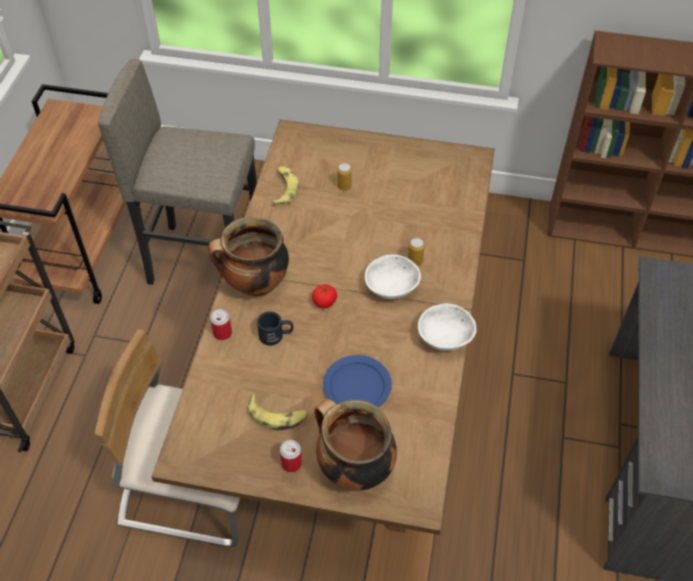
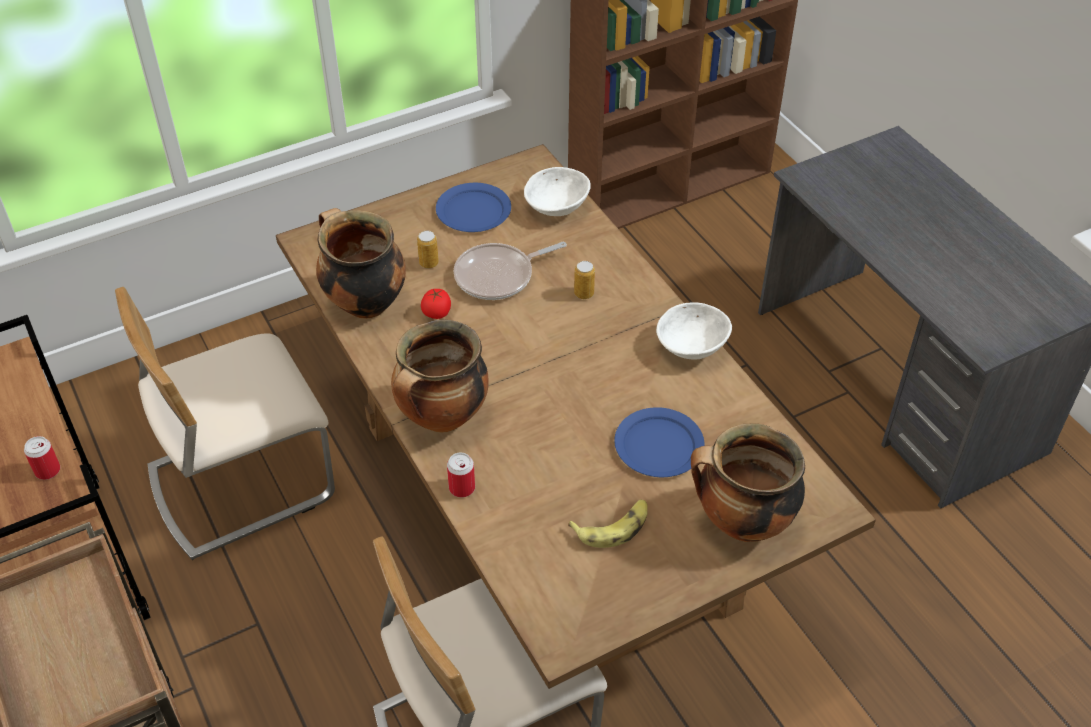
camera: 40 degrees left, 5 degrees down
grey stool [98,59,257,285] -> beige chair [115,287,335,560]
black mug [257,311,293,346] -> none
banana [272,166,299,205] -> cooking pot [316,208,406,319]
can [280,440,302,473] -> can moved to [24,436,60,480]
tomato [312,284,337,308] -> tomato moved to [421,289,451,319]
white bowl [365,255,421,299] -> white bowl moved to [524,167,591,216]
none -> blue plate [436,183,511,232]
none -> frying pan [454,242,567,300]

